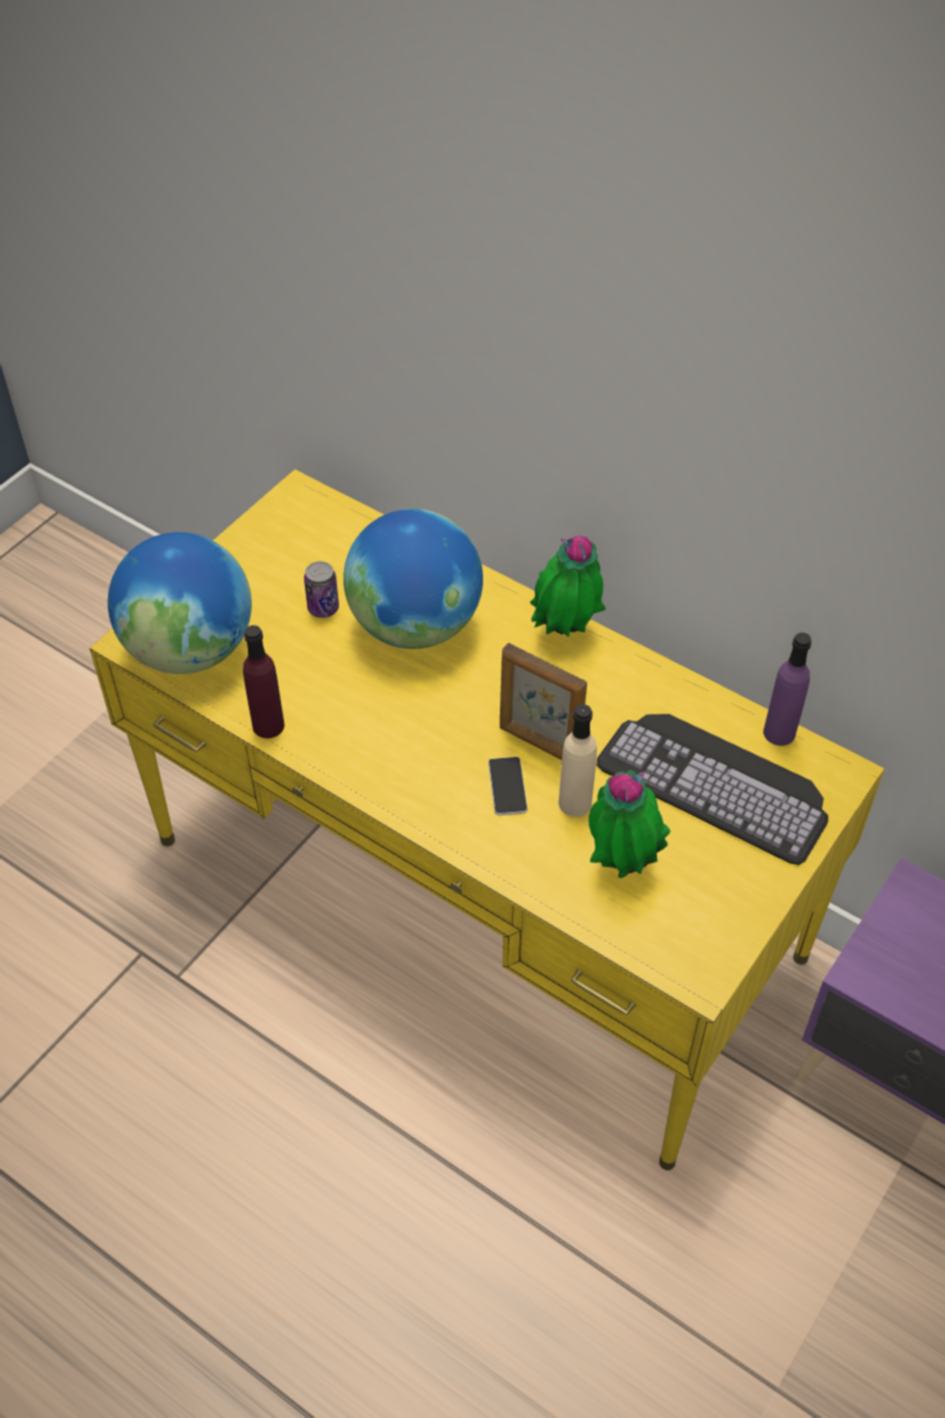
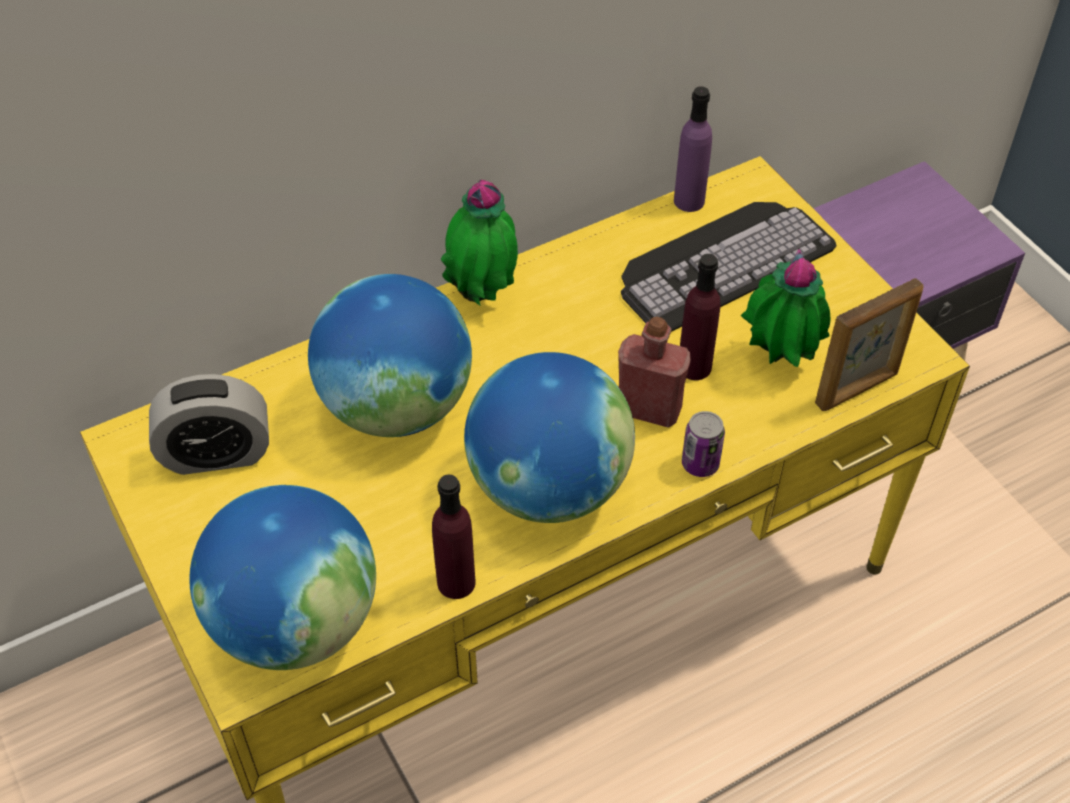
camera: 65 degrees left, 0 degrees up
can [304,561,339,618] -> can moved to [682,411,725,477]
phone [488,757,528,816] -> red bottle [618,317,691,428]
picture frame [500,643,587,760] -> picture frame moved to [815,278,924,411]
beige bottle [559,704,597,817] -> purple bottle [680,254,720,380]
none -> alarm clock [149,374,269,475]
none -> globe [464,352,635,523]

